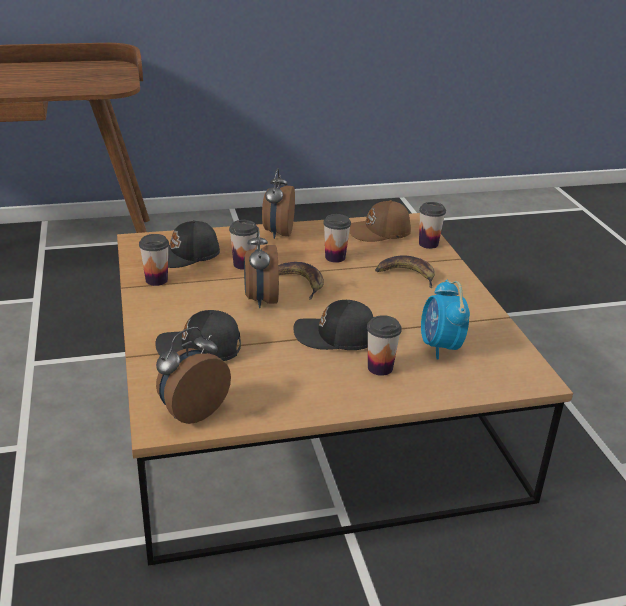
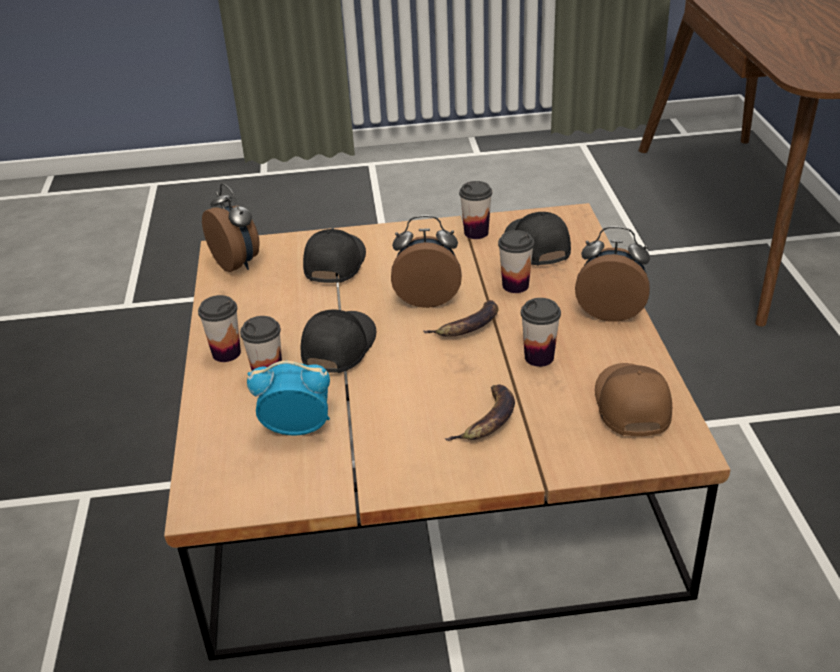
camera: 100 degrees right, 5 degrees up
cup [419,202,446,249] -> cup moved to [198,295,241,362]

